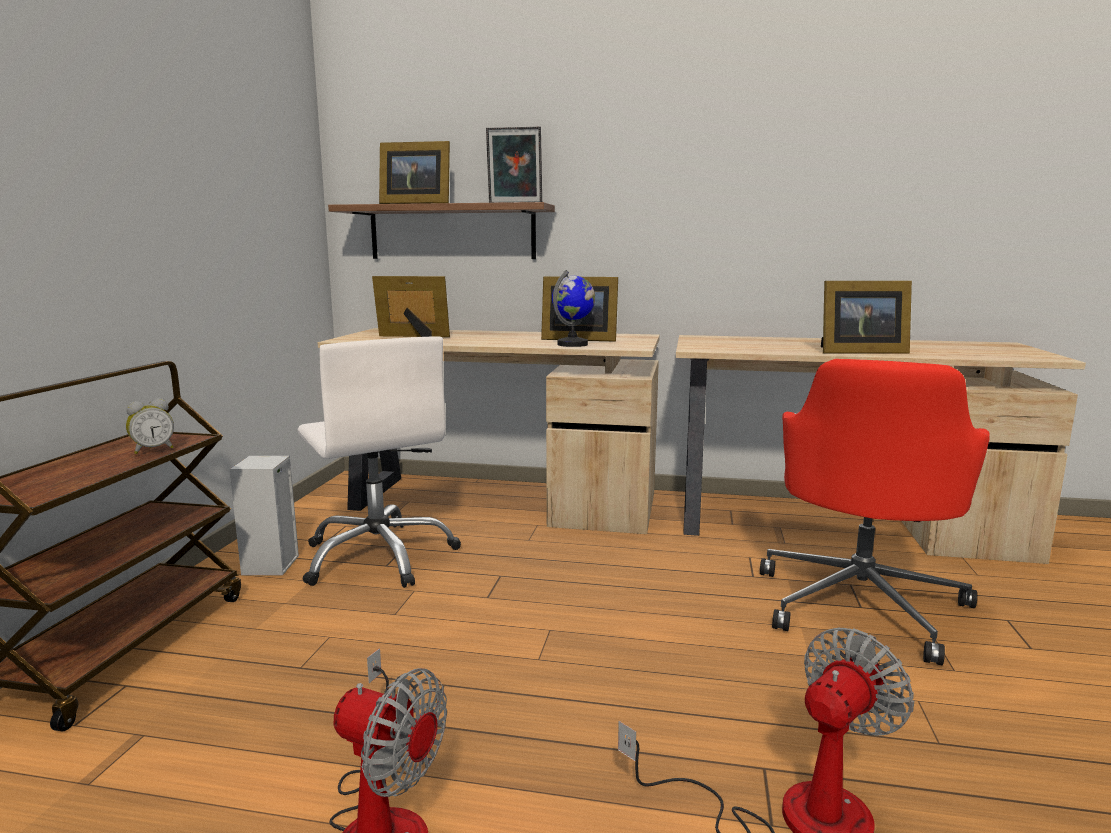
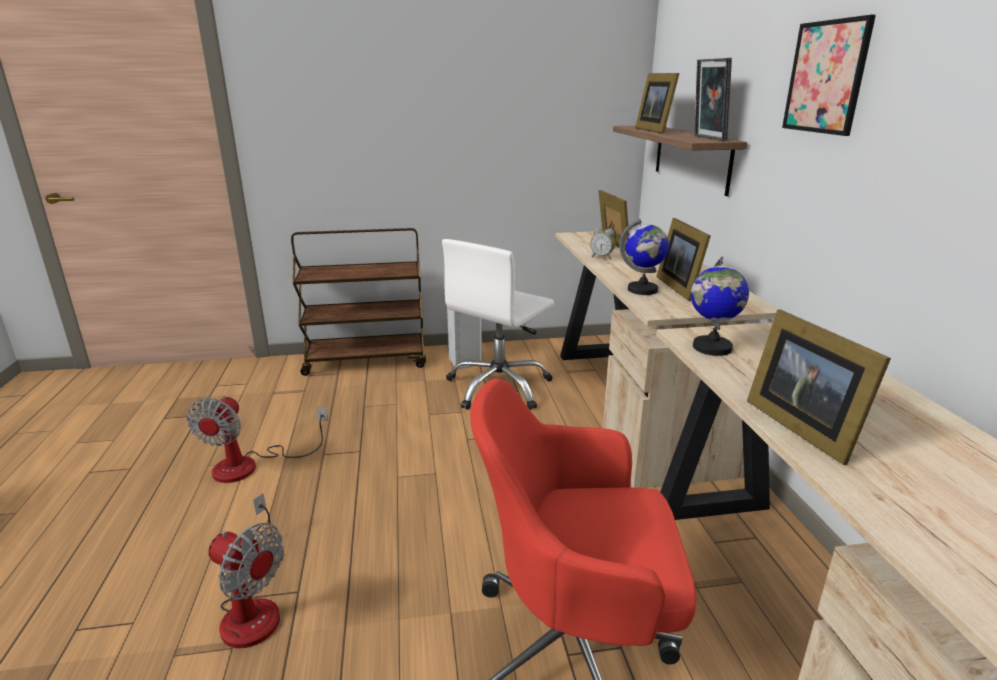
camera: 70 degrees right, 10 degrees up
alarm clock [126,398,174,454] -> alarm clock moved to [590,227,616,260]
none -> globe [691,257,749,356]
none -> picture [782,15,876,136]

